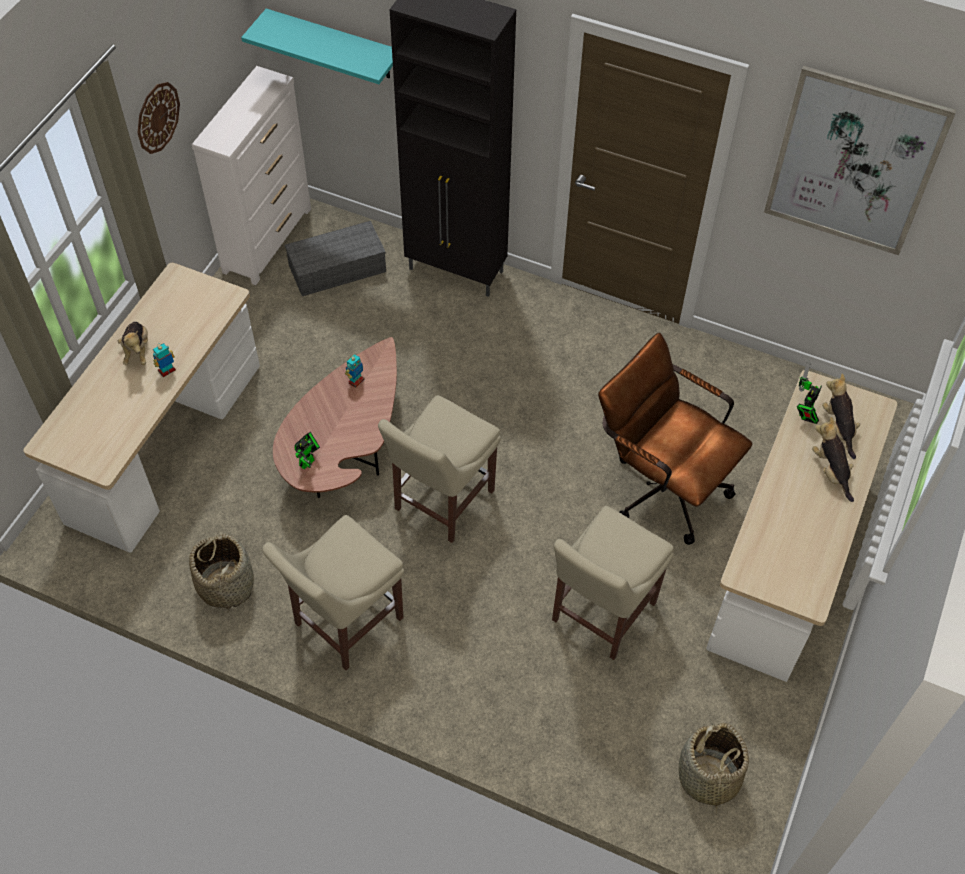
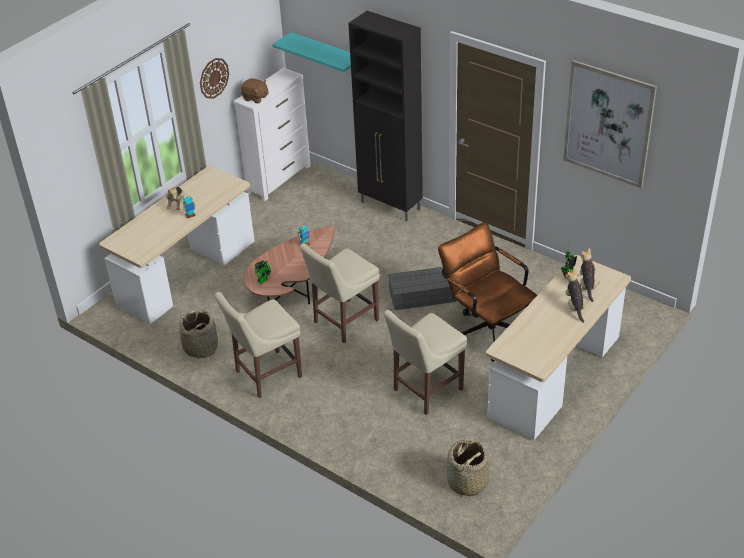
camera: 15 degrees right, 15 degrees down
grey storage box [285,221,386,296] -> grey storage box moved to [388,267,456,310]
none -> brown plush toy [241,78,269,103]

